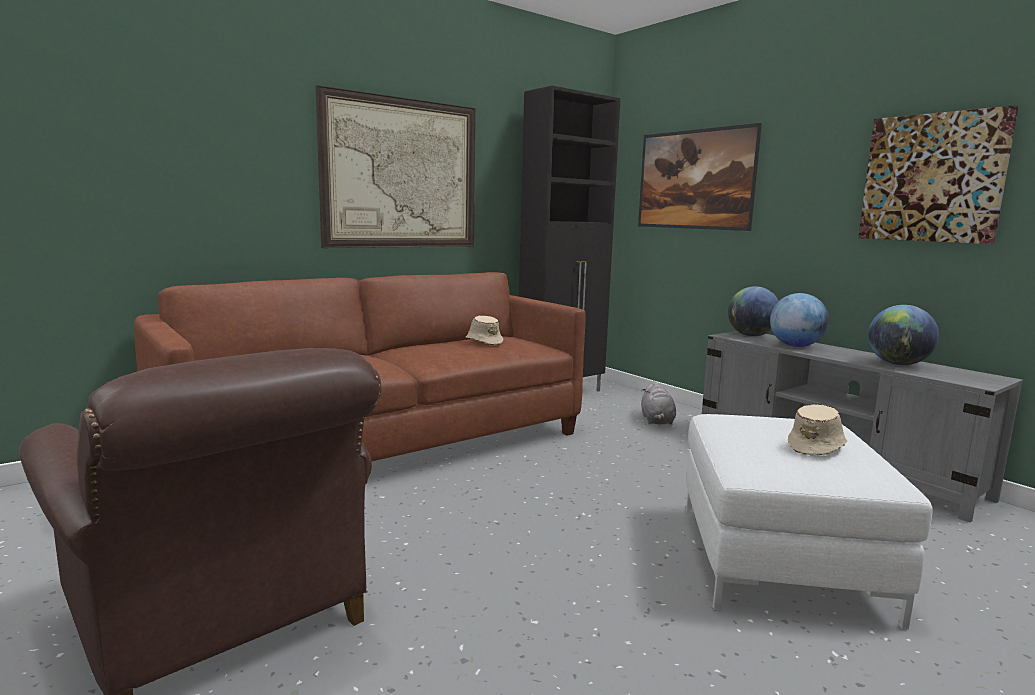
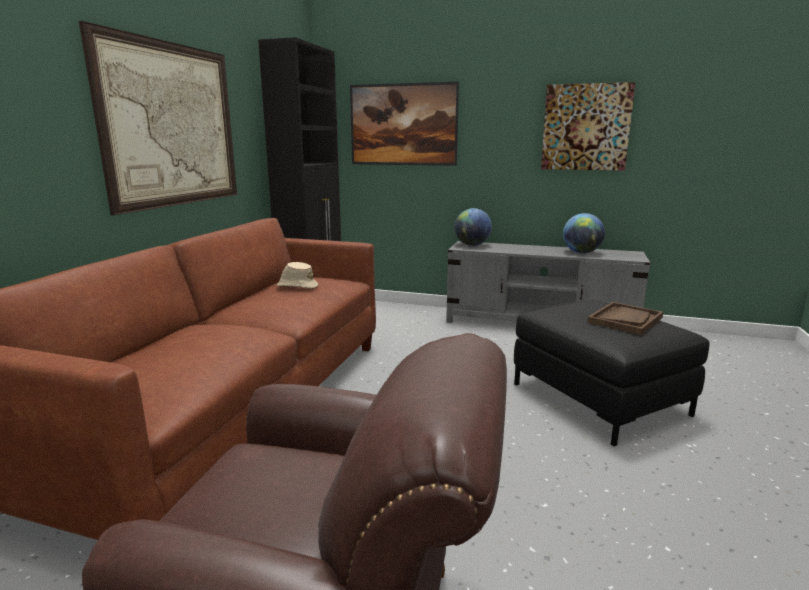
camera: 35 degrees left, 5 degrees up
grey plush toy [641,381,676,425] -> none
white ottoman [686,414,933,630] -> black ottoman [514,300,710,446]
globe [770,293,829,347] -> none
beige hat [788,405,847,456] -> brown tray [588,302,663,335]

